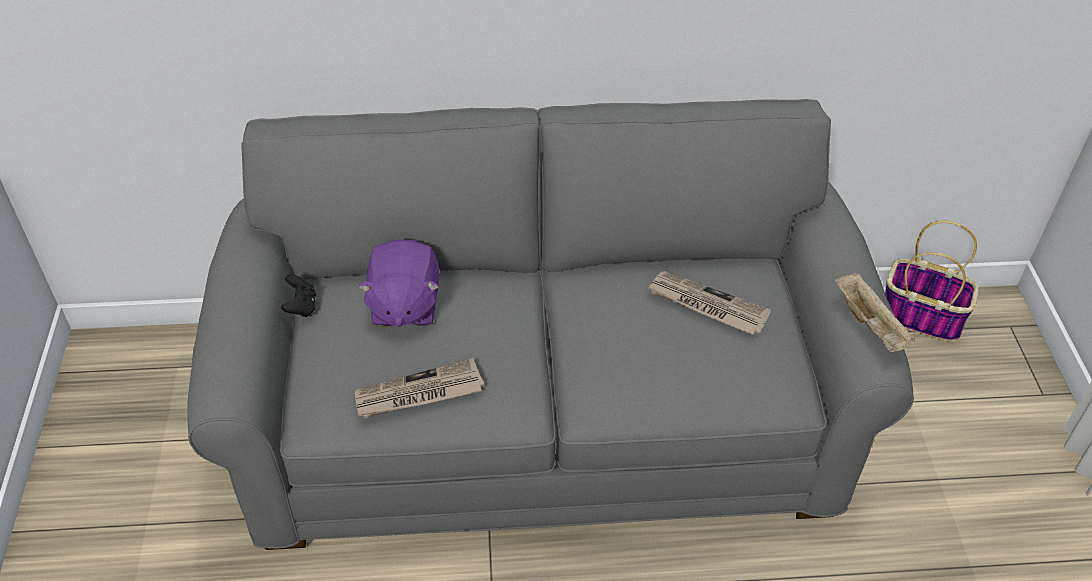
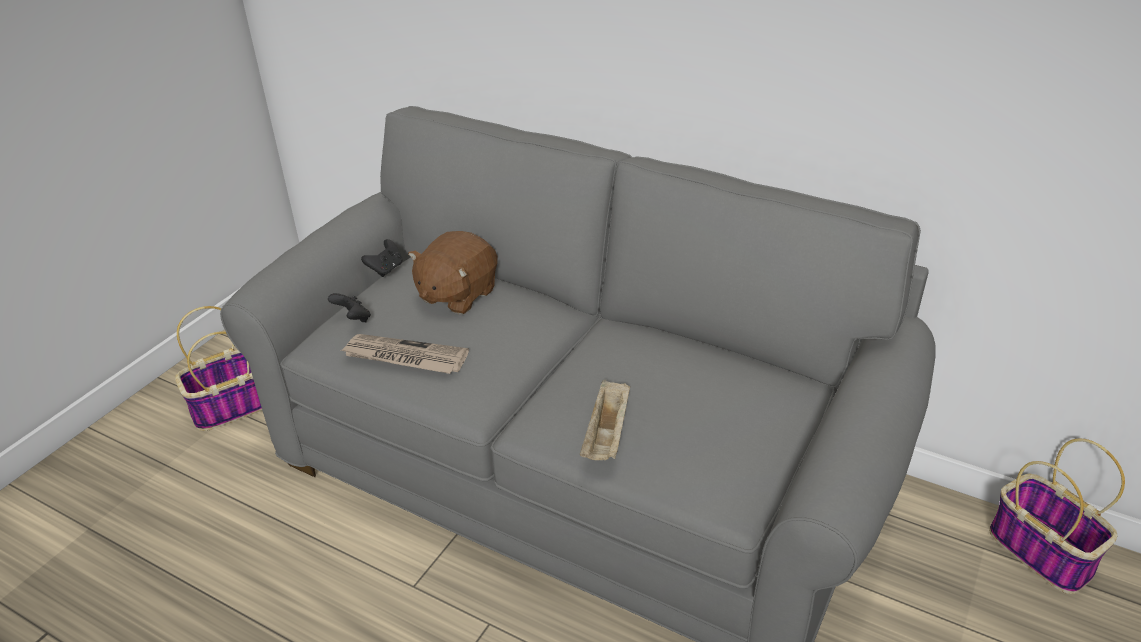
camera: 35 degrees right, 10 degrees down
purple plush toy [358,239,439,327] -> brown plush toy [408,231,498,314]
newspaper [647,271,771,335] -> none
beige tray [834,272,915,352] -> beige tray moved to [580,379,630,460]
none -> basket [175,306,262,431]
none -> black game controller [328,293,371,322]

